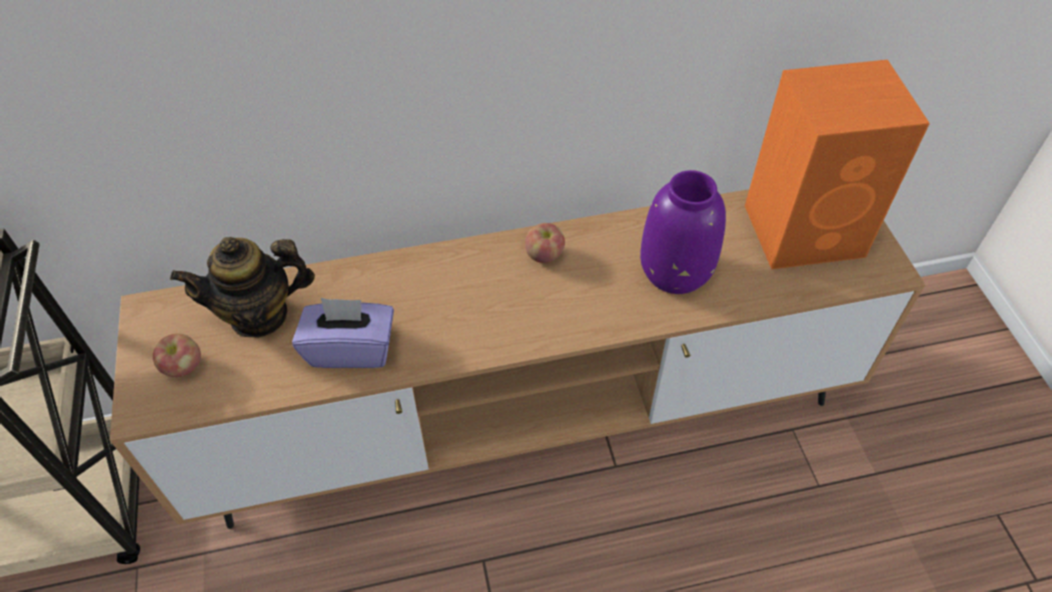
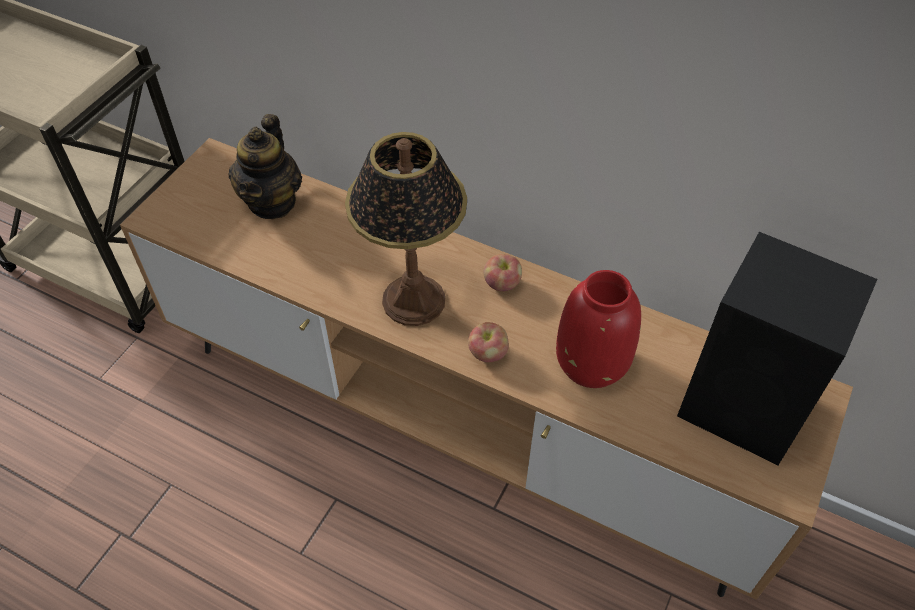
camera: 40 degrees right, 0 degrees up
apple [153,333,201,377] -> apple moved to [468,322,509,362]
teapot [170,237,315,338] -> teapot turned 105 degrees counterclockwise [228,114,302,219]
purple tissue box [292,298,394,368] -> none
purple vase [640,170,726,294] -> red vase [556,270,641,388]
orange speaker [745,59,930,269] -> black speaker [677,232,877,465]
none -> table lamp [345,132,467,326]

